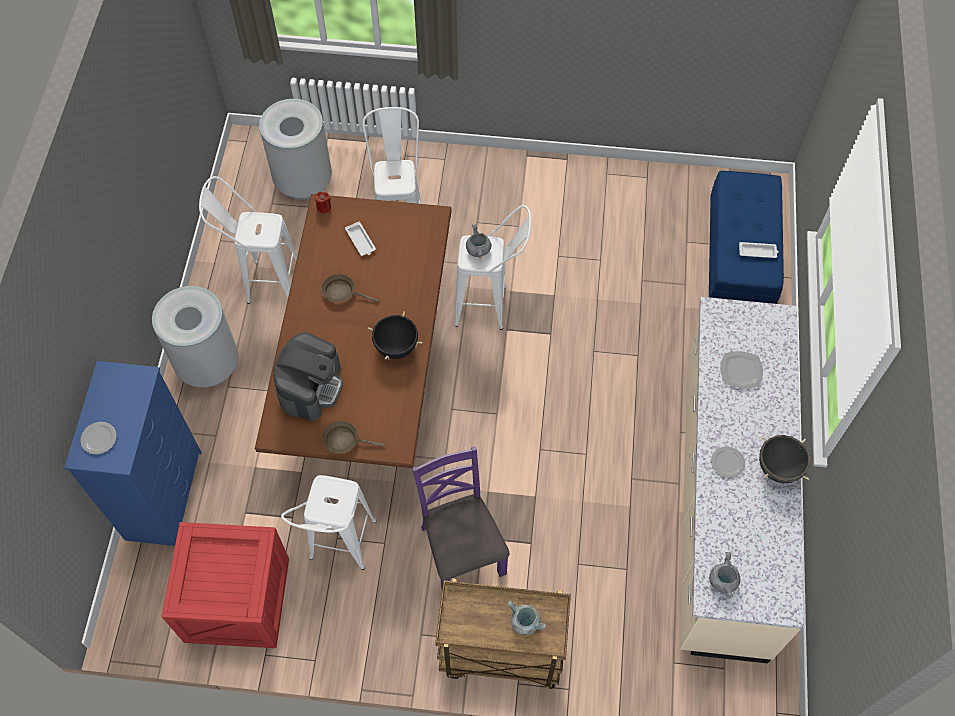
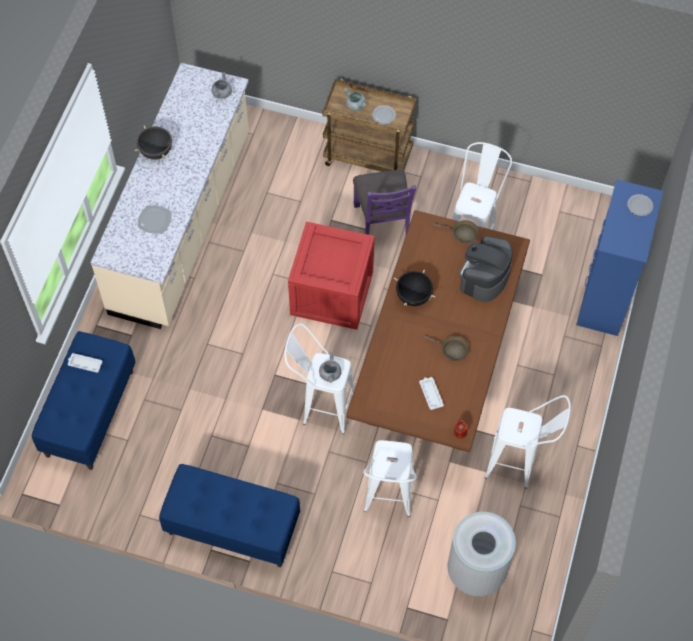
camera: 170 degrees left, 0 degrees up
grey trash can [152,286,239,387] -> none
crate [161,522,289,648] -> crate moved to [288,222,375,330]
plate [711,446,745,478] -> plate moved to [372,105,396,125]
none -> blue bench [159,464,300,567]

